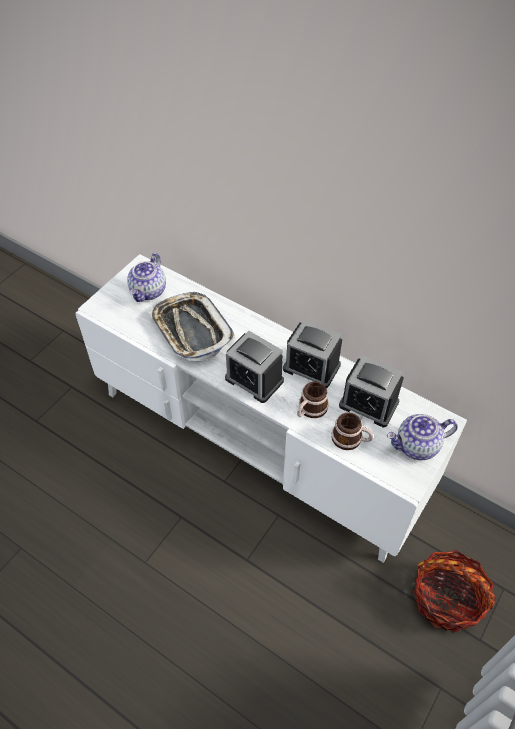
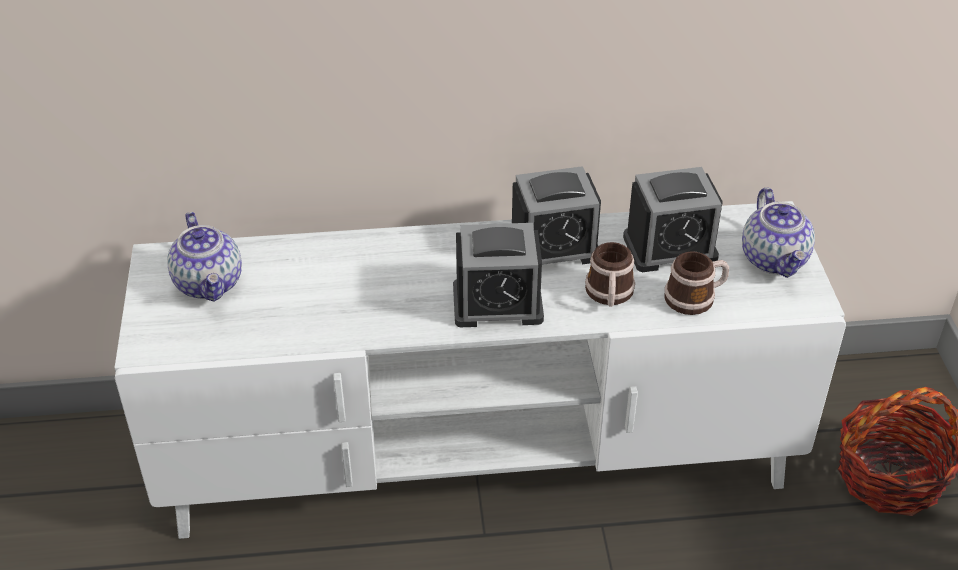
camera: 40 degrees left, 10 degrees down
tray [149,292,235,362] -> none
teapot [387,414,458,460] -> teapot turned 45 degrees counterclockwise [742,188,815,278]

